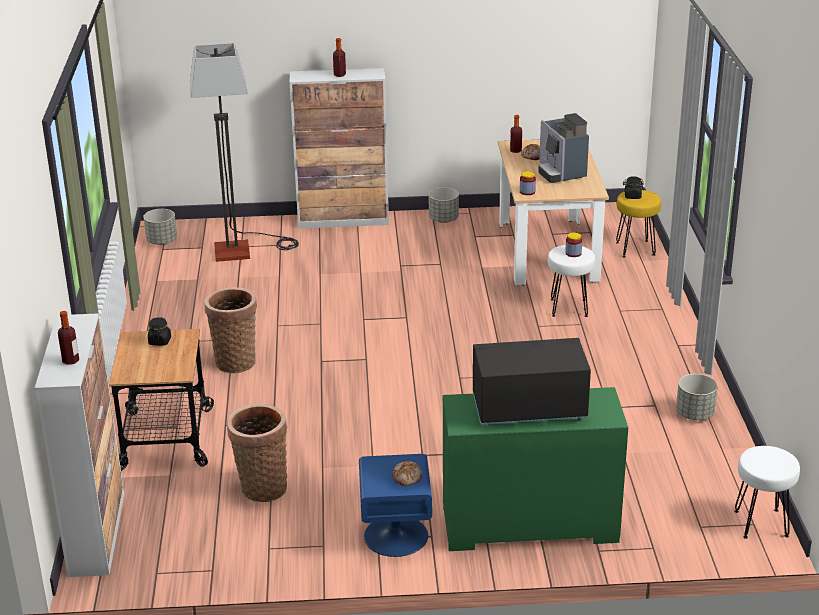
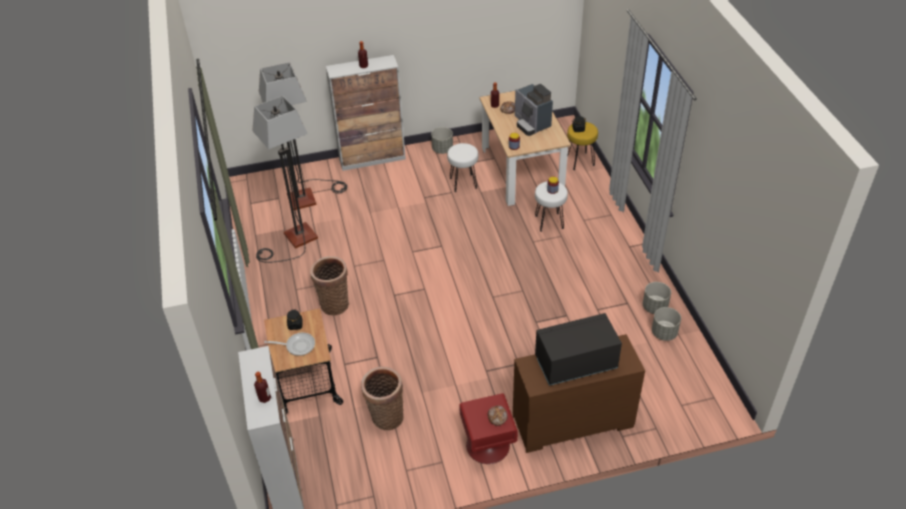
camera: 10 degrees left, 15 degrees up
grey planter [143,209,177,245] -> grey planter moved to [652,307,681,341]
blue nightstand [359,454,432,557] -> red nightstand [459,394,518,464]
green dresser [442,387,628,551] -> brown dresser [513,334,645,453]
white stool [734,446,800,539] -> white stool moved to [447,143,478,192]
none -> floor lamp [252,96,318,263]
none -> frying pan [264,333,315,356]

